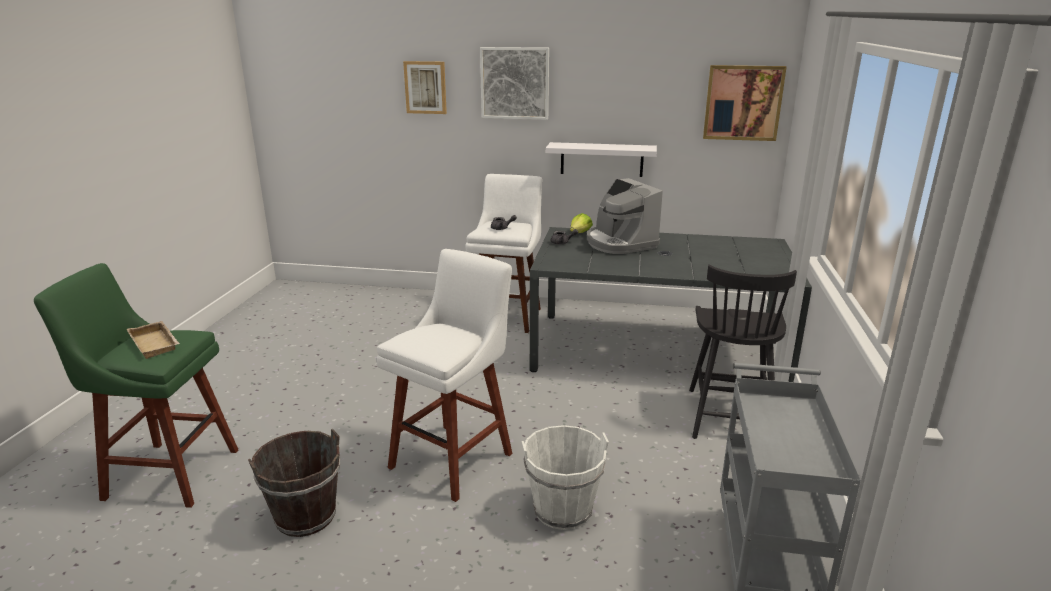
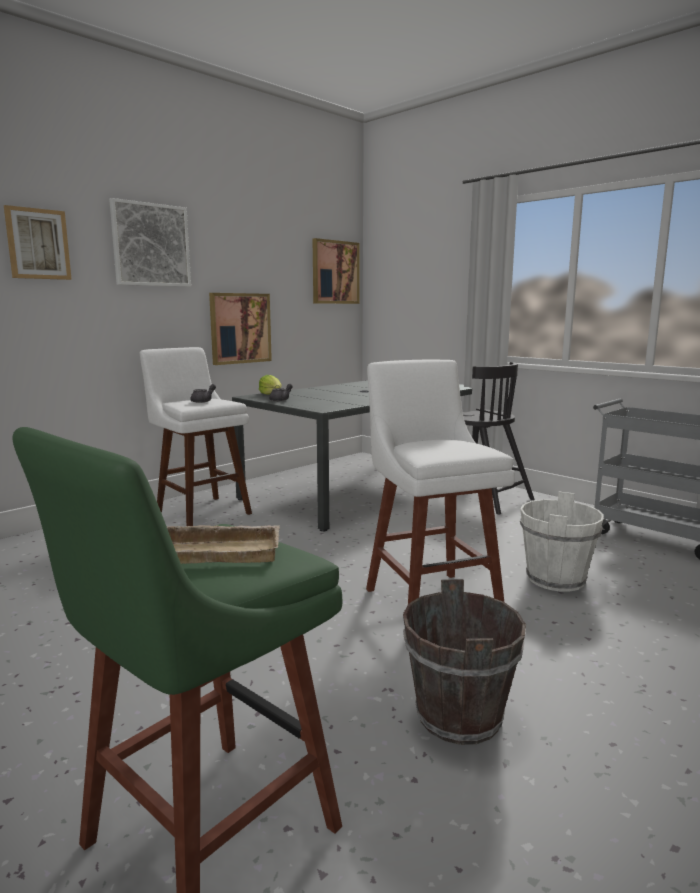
camera: 55 degrees left, 10 degrees down
white shelf [546,142,657,177] -> picture [209,293,272,365]
coffee machine [587,178,663,254] -> none

